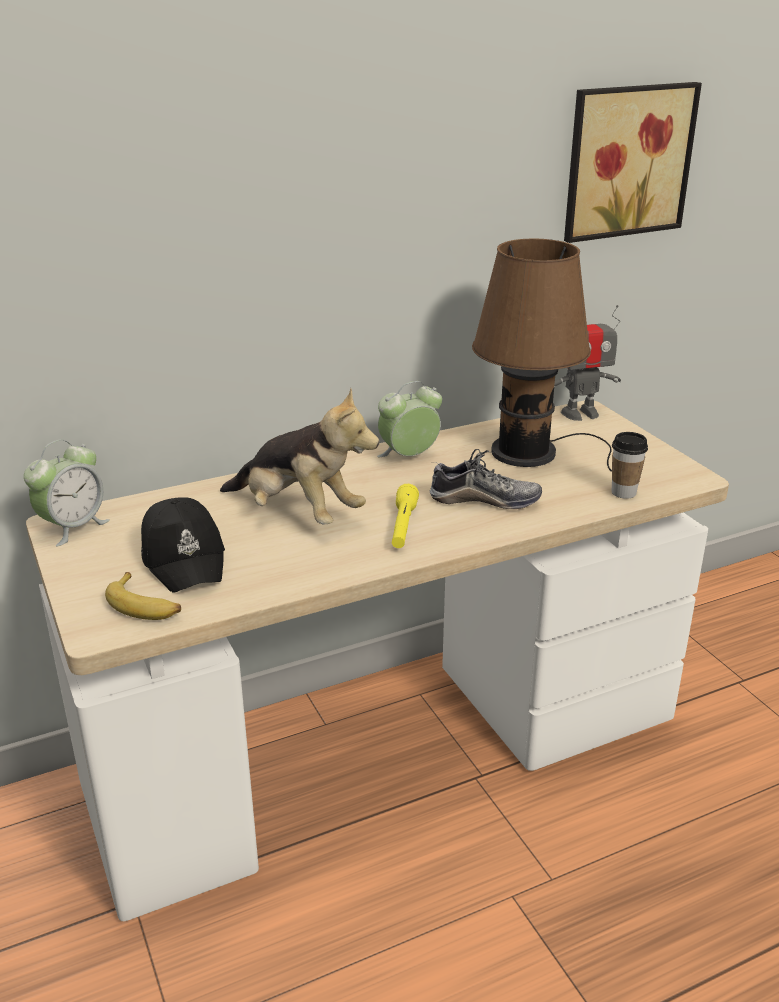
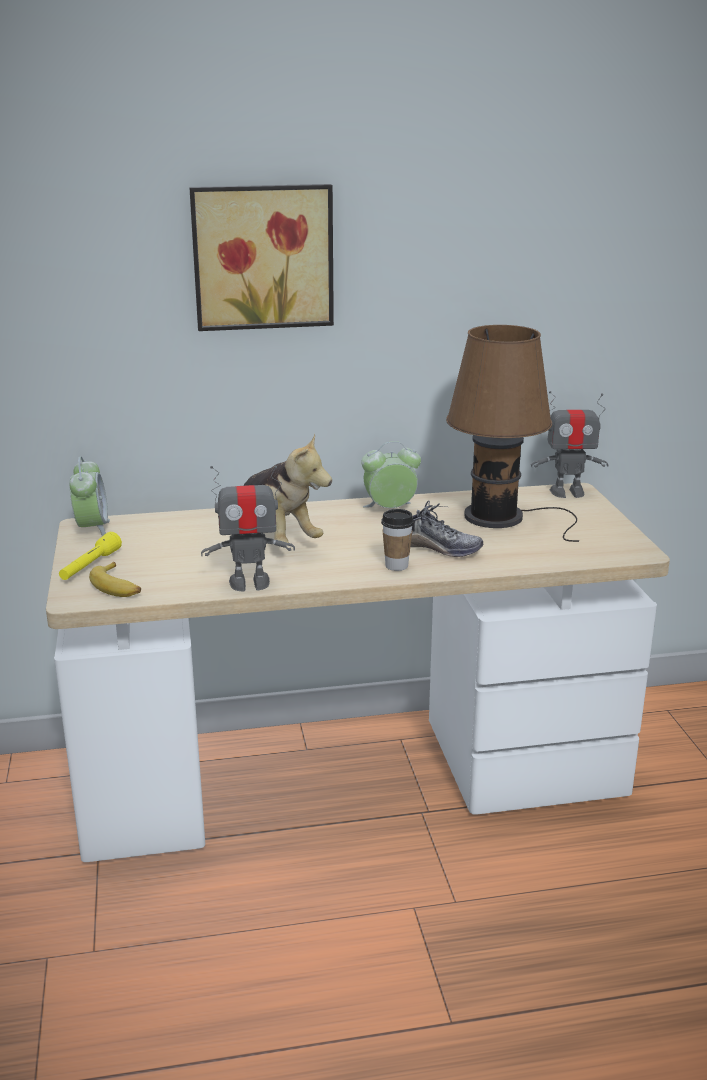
camera: 15 degrees right, 5 degrees down
alarm clock [24,439,110,546] -> alarm clock turned 60 degrees counterclockwise [70,456,110,536]
black cap [141,497,225,593] -> none
yellow flashlight [392,484,419,548] -> yellow flashlight moved to [59,532,122,580]
picture [564,82,702,243] -> picture moved to [189,184,334,331]
cup [612,432,648,499] -> cup moved to [381,509,414,571]
none -> toy robot [201,466,295,592]

